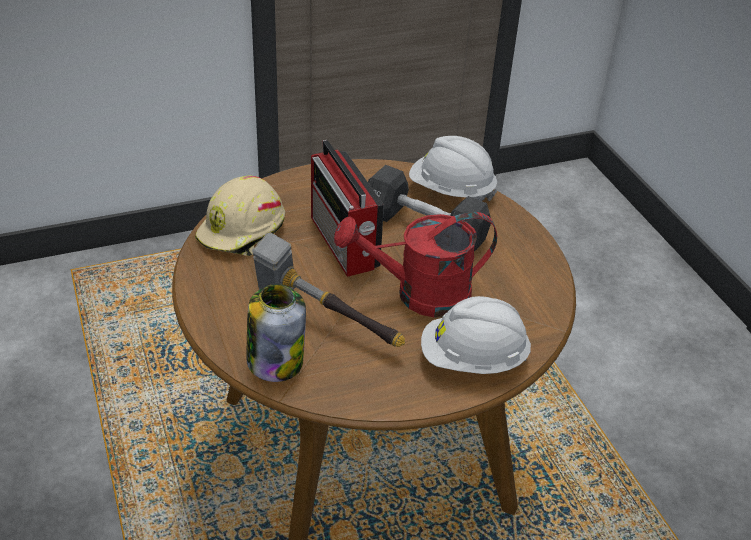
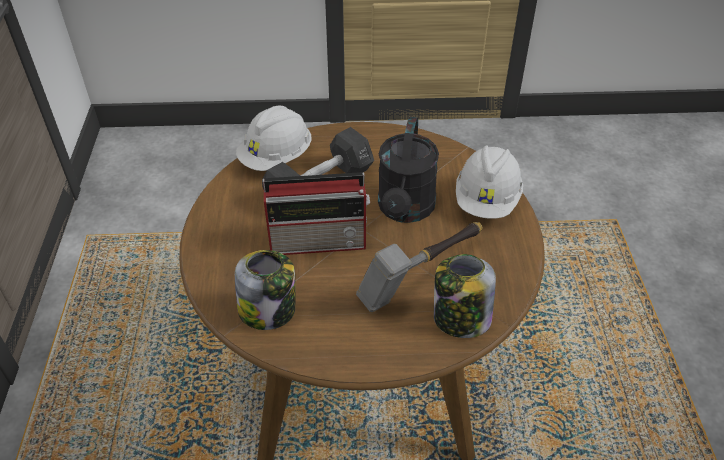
camera: 70 degrees left, 5 degrees up
beige hard hat [195,176,285,256] -> jar [235,250,295,330]
red watering can [334,212,497,318] -> black watering can [378,116,439,223]

